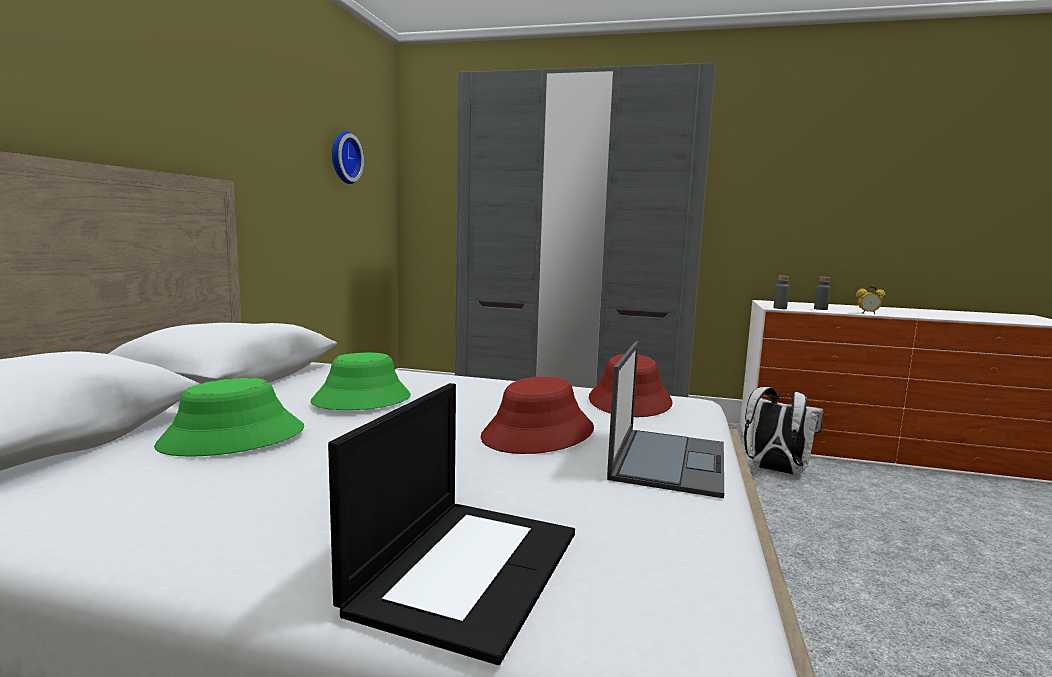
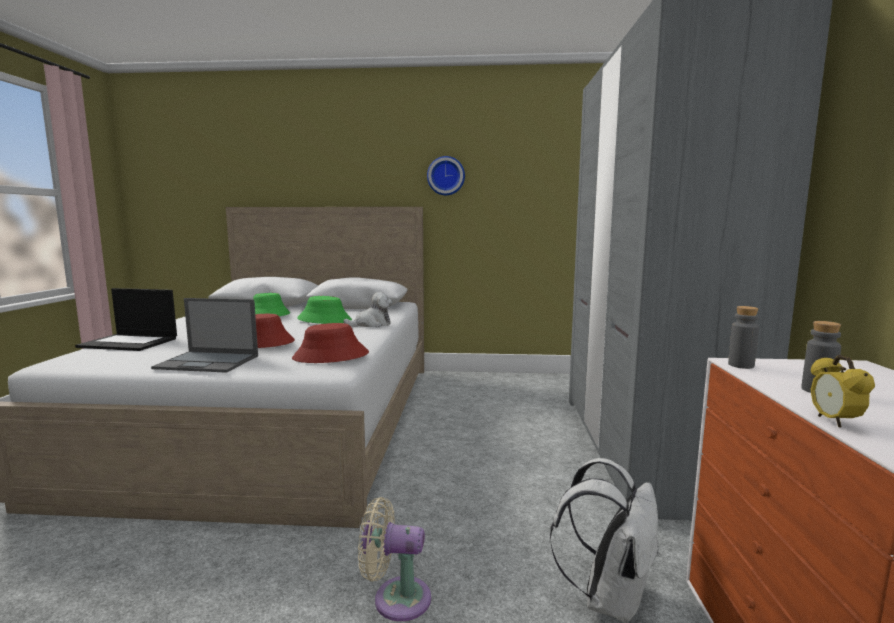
camera: 80 degrees right, 0 degrees up
wall clock [332,131,364,184] -> wall clock moved to [427,156,465,195]
none -> plush toy [343,292,392,328]
none -> beige fan [358,497,431,621]

